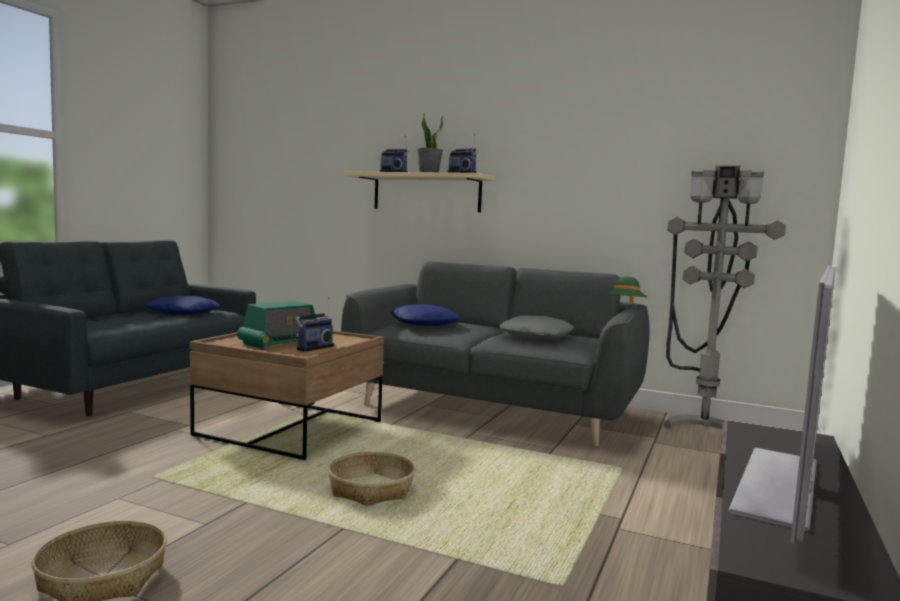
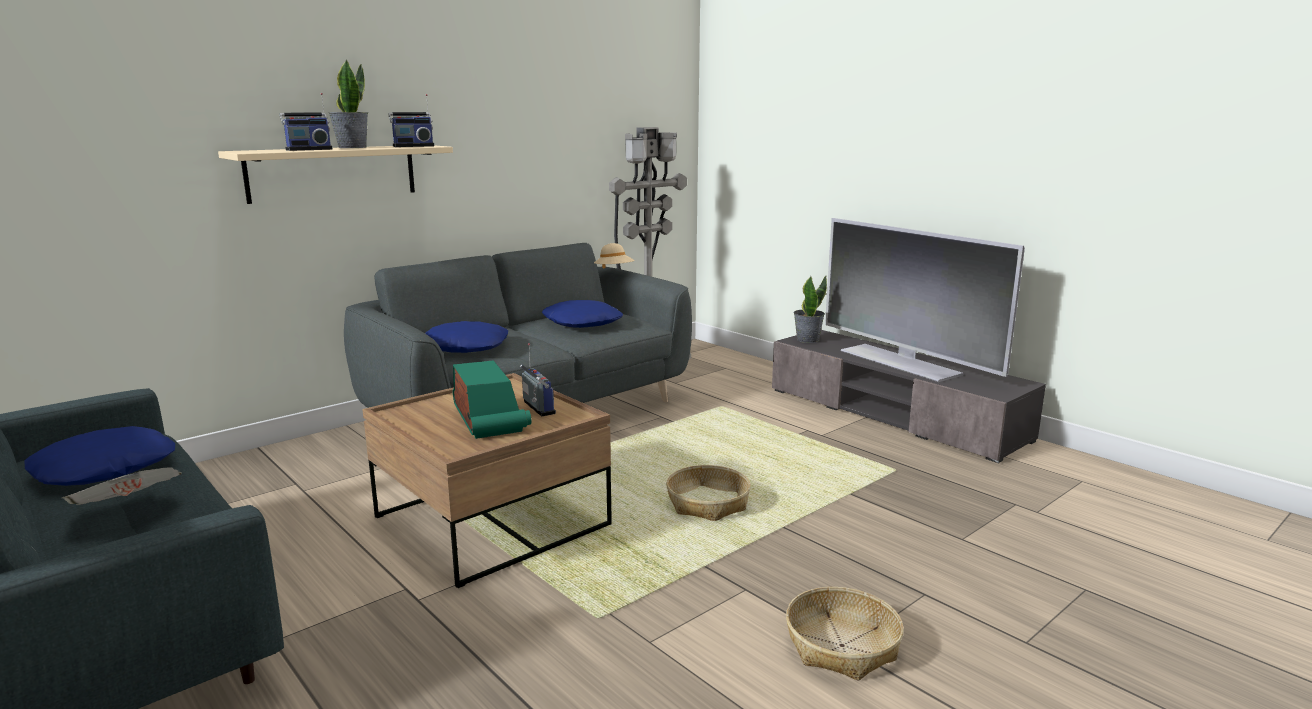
camera: 65 degrees left, 10 degrees up
grey pillow [499,316,575,339] -> blue pillow [542,300,623,328]
green hat [605,276,647,304] -> beige hat [594,243,635,269]
none -> newspaper [62,467,182,505]
none -> potted plant [794,276,827,343]

